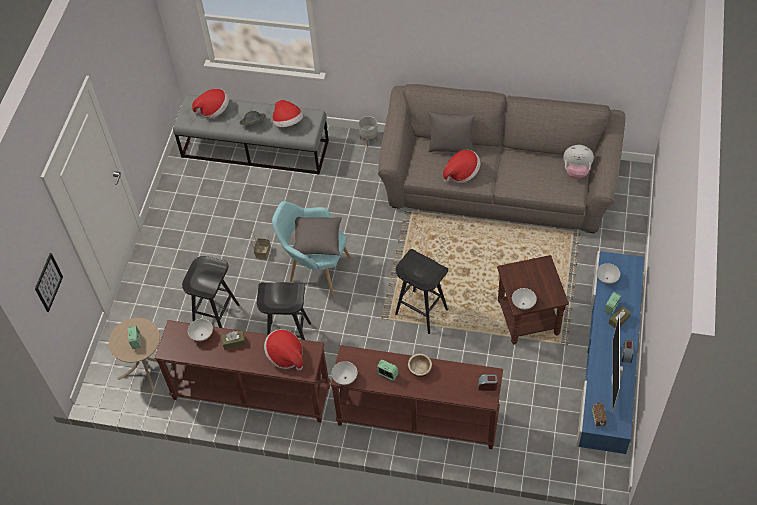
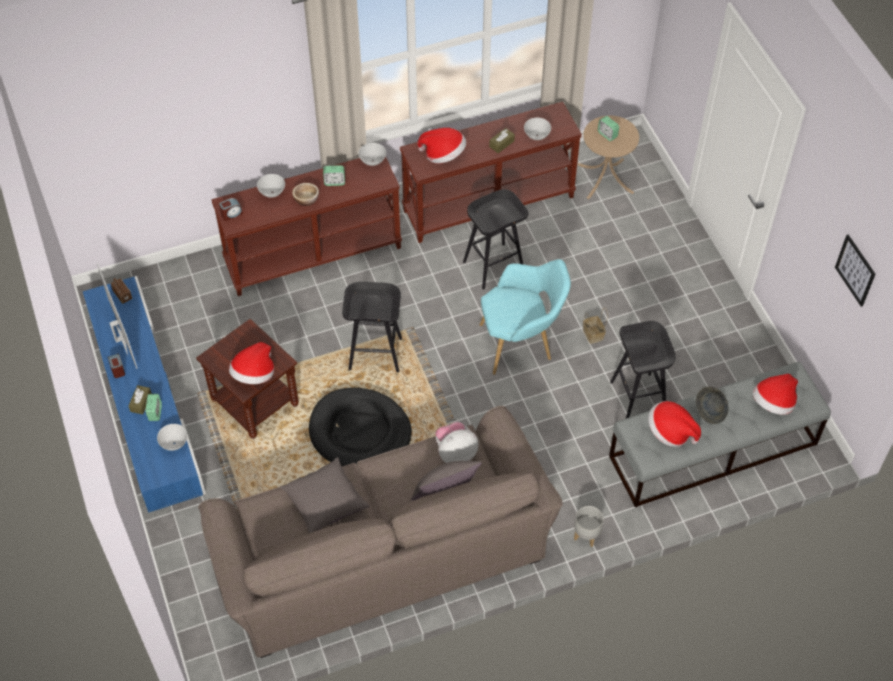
camera: 145 degrees right, 0 degrees up
picture [35,253,63,312] -> picture moved to [835,234,876,307]
black stool [182,256,240,328] -> black stool moved to [610,321,676,418]
grey pillow [292,217,342,256] -> grey pillow moved to [280,457,370,533]
hat [443,150,481,183] -> hat moved to [229,342,274,384]
white bowl [512,288,537,310] -> white bowl moved to [257,174,285,198]
plush toy [563,145,594,179] -> plush toy moved to [435,422,478,463]
none -> black dog bed [309,388,412,466]

